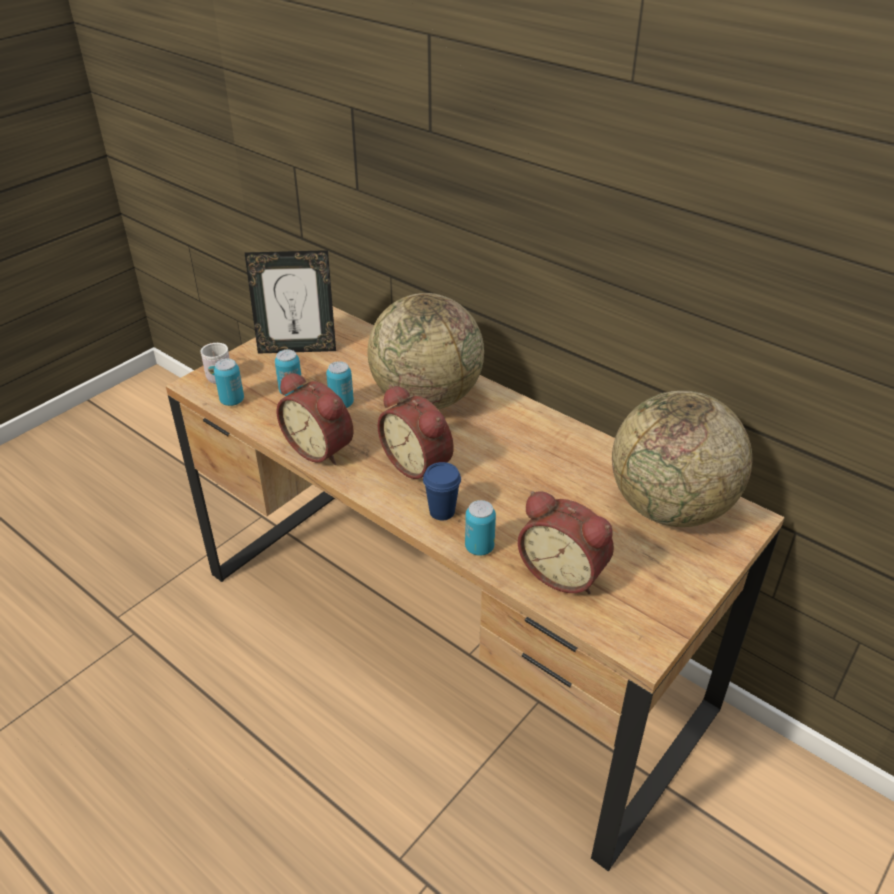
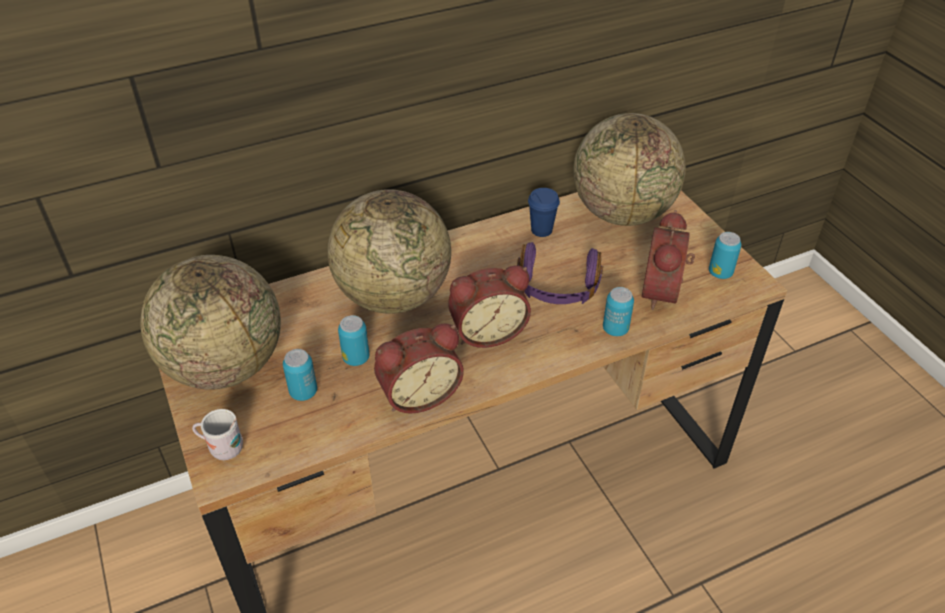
camera: 65 degrees left, 5 degrees up
can [214,358,244,406] -> can moved to [709,232,741,279]
picture frame [245,250,336,354] -> globe [140,255,281,390]
blue cup [423,462,461,520] -> blue cup moved to [528,188,560,237]
alarm clock [518,491,614,594] -> alarm clock turned 135 degrees clockwise [642,210,695,310]
none -> purple headphones [517,242,603,304]

